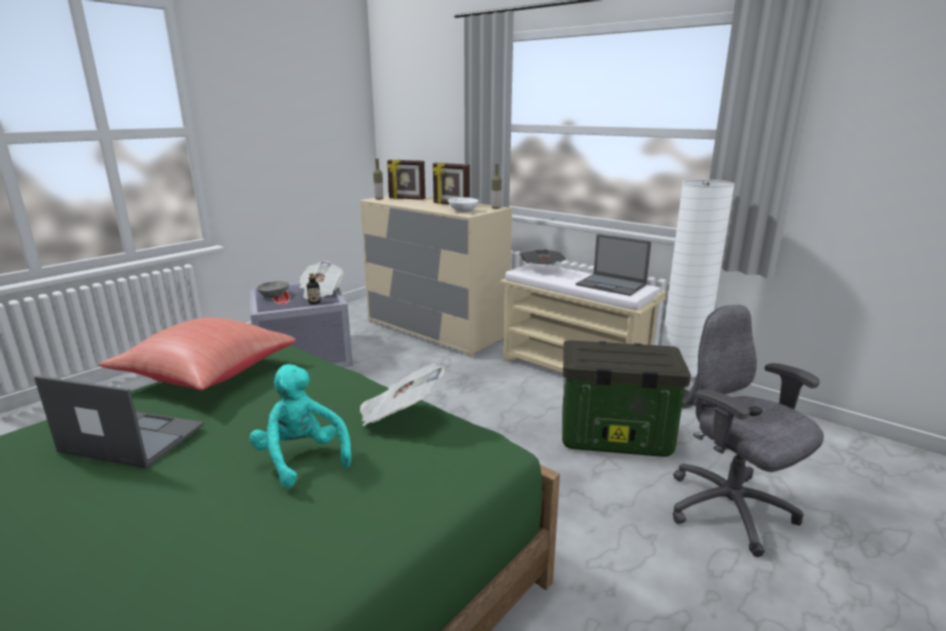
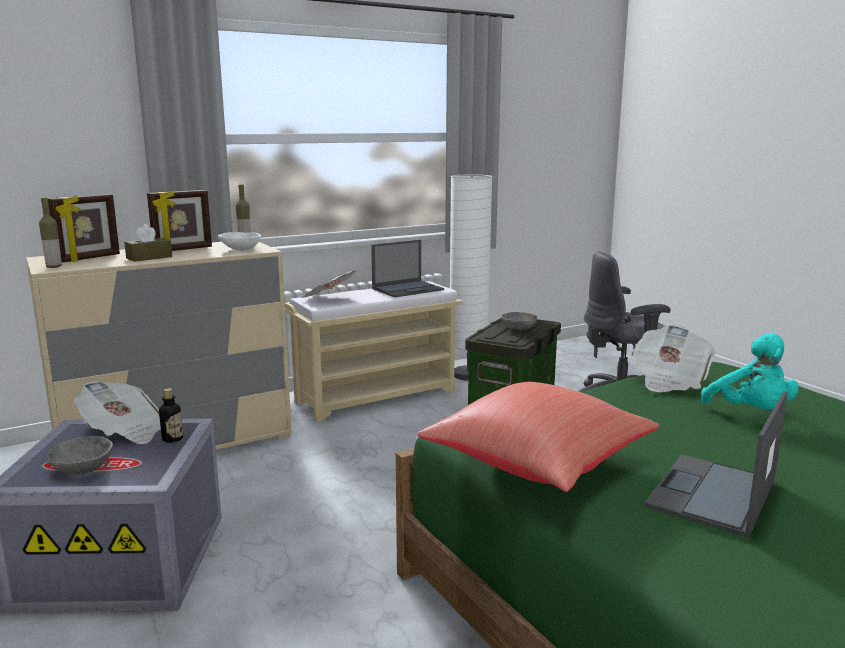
camera: 70 degrees left, 5 degrees down
turquoise plush toy [250,364,352,488] -> turquoise plush toy turned 90 degrees counterclockwise [701,334,799,409]
none -> brown tissue box [124,224,172,262]
none -> grey bowl [501,312,538,330]

